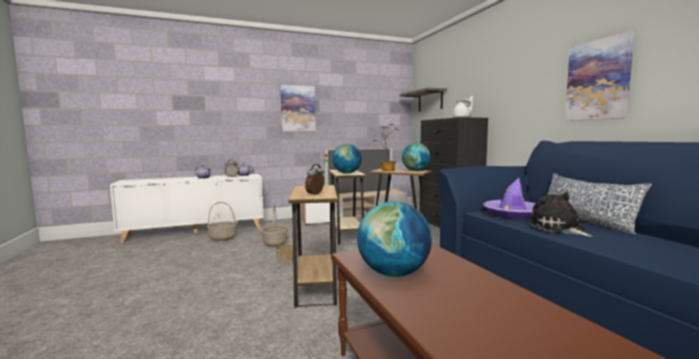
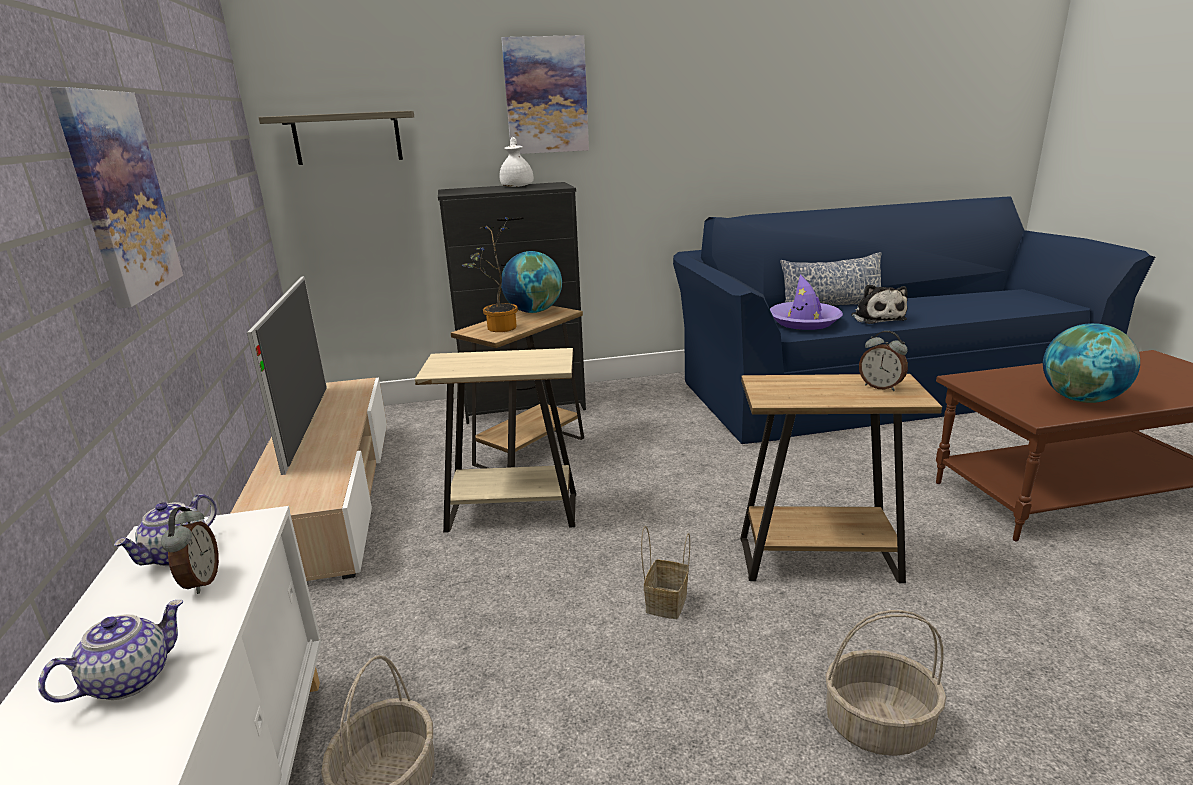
camera: 80 degrees left, 15 degrees up
basket [261,205,288,247] -> basket moved to [825,610,946,756]
globe [332,144,362,174] -> none
plush toy [529,192,593,237] -> plush toy turned 90 degrees counterclockwise [851,284,908,324]
picture [565,31,635,121] -> picture moved to [502,35,589,154]

